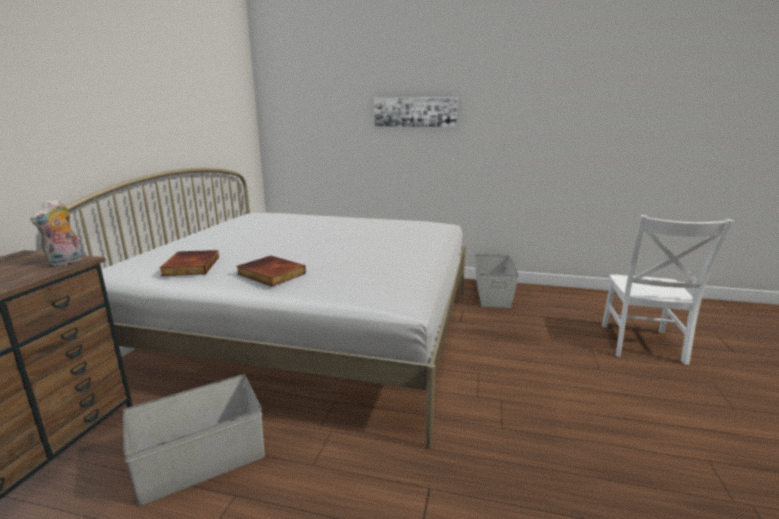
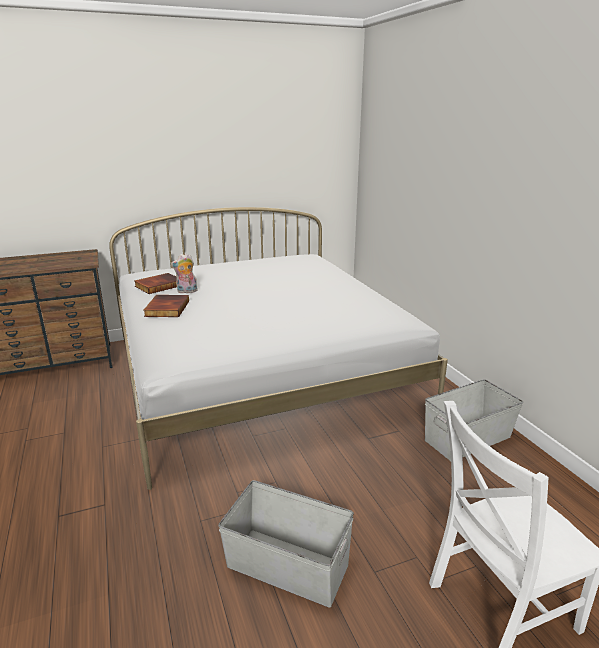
camera: 55 degrees right, 5 degrees up
plush toy [30,198,84,268] -> plush toy moved to [171,253,198,294]
grey storage box [123,374,265,506] -> grey storage box moved to [218,480,354,607]
picture [374,97,458,127] -> none

